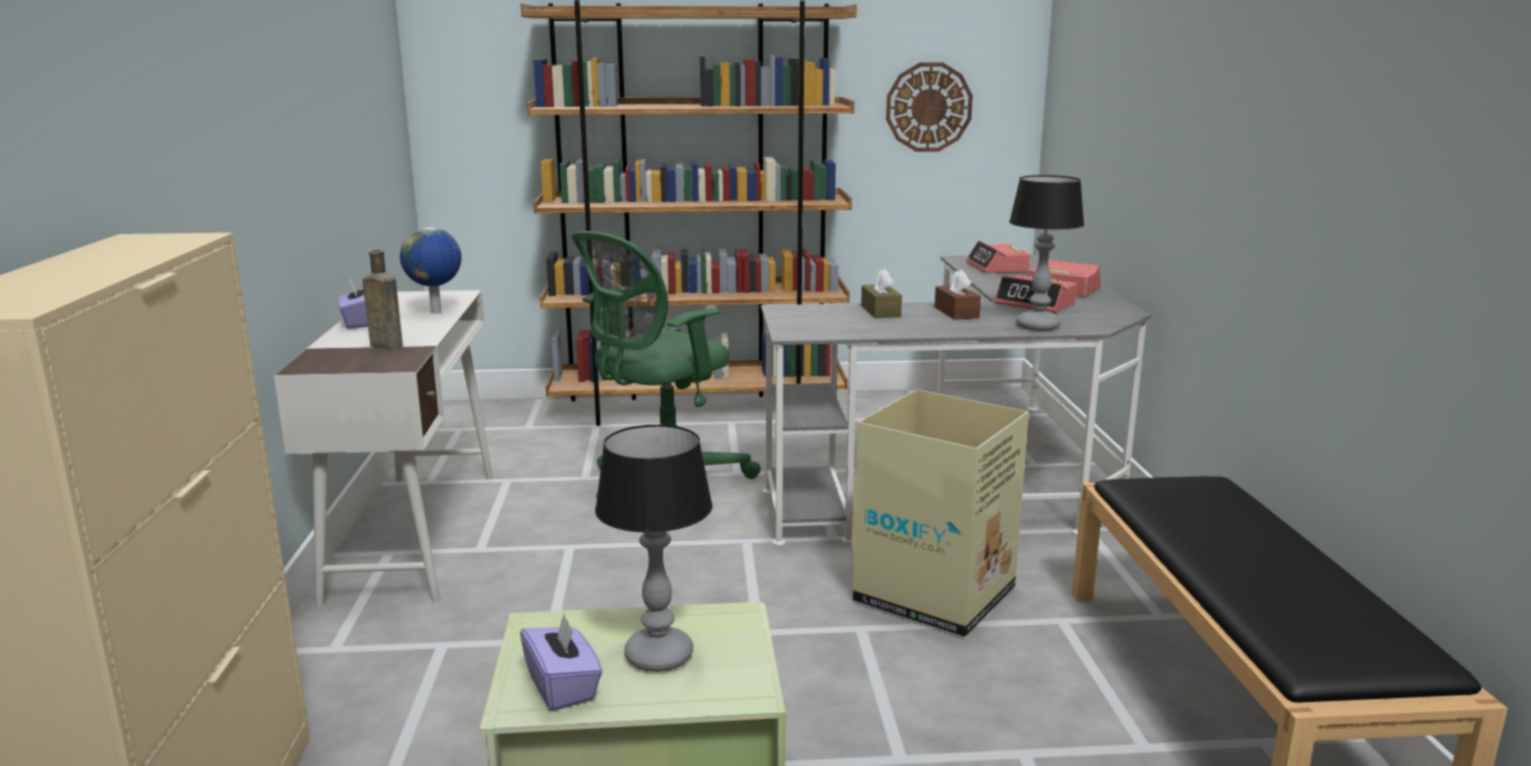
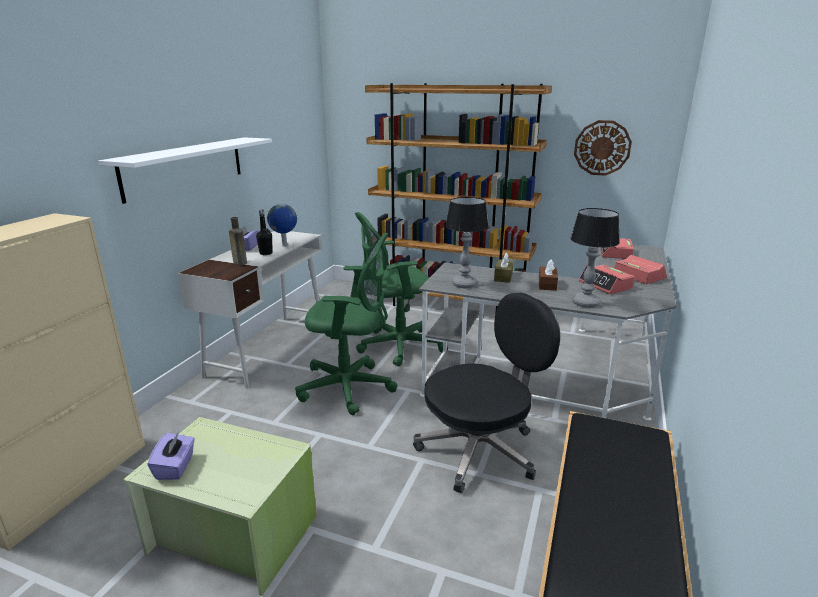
camera: 25 degrees right, 5 degrees up
table lamp [595,425,713,672] -> table lamp moved to [445,197,489,288]
cardboard box [852,390,1029,637] -> black office chair [413,293,560,493]
none -> white shelf [98,137,272,204]
none -> black bottle [256,210,272,255]
none -> green office chair [295,233,398,415]

